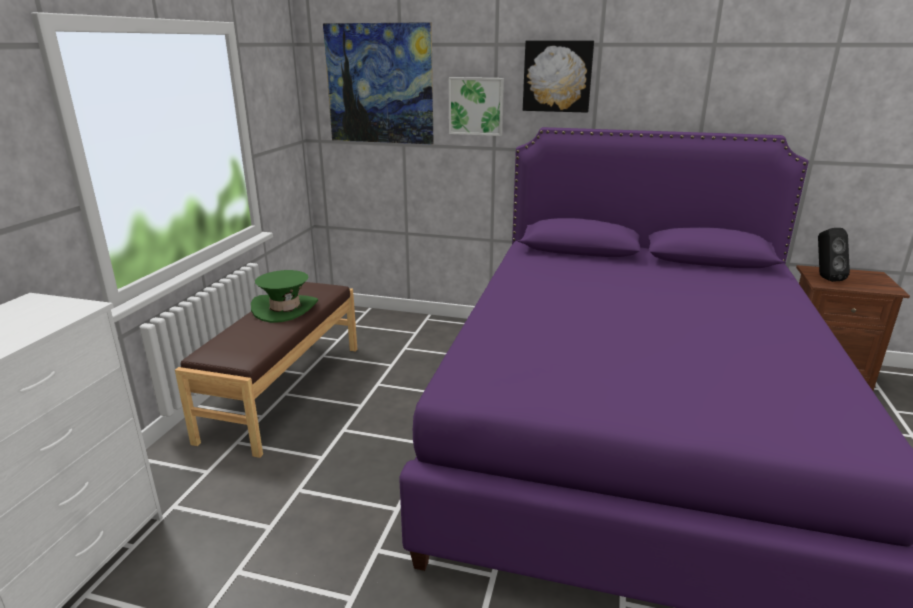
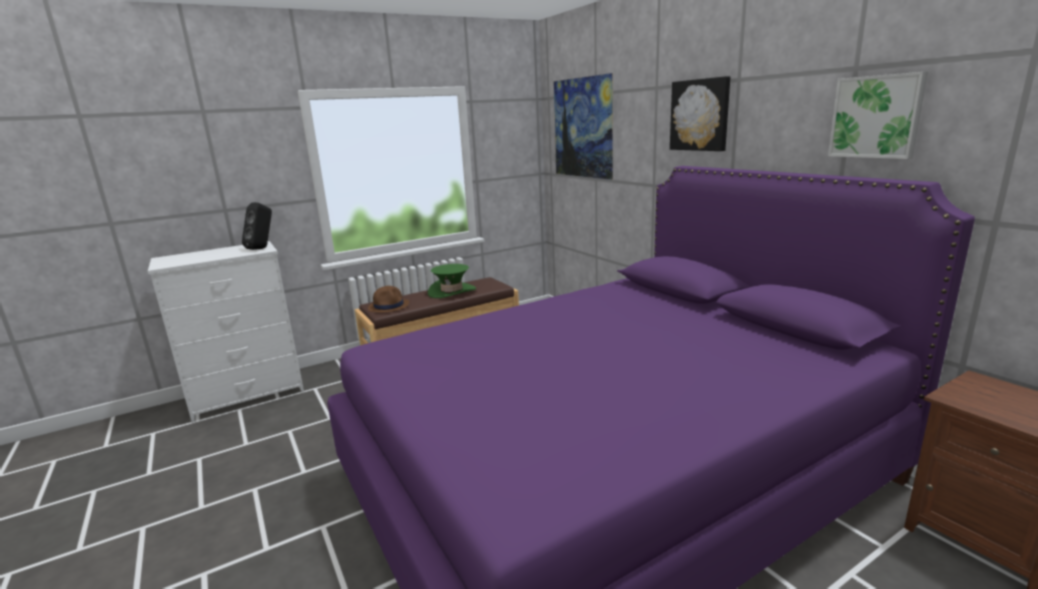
camera: 45 degrees right, 5 degrees down
picture [449,77,504,136] -> picture moved to [828,72,928,159]
black speaker [818,228,850,282] -> black speaker moved to [242,202,272,250]
none -> brown hat [368,286,409,312]

